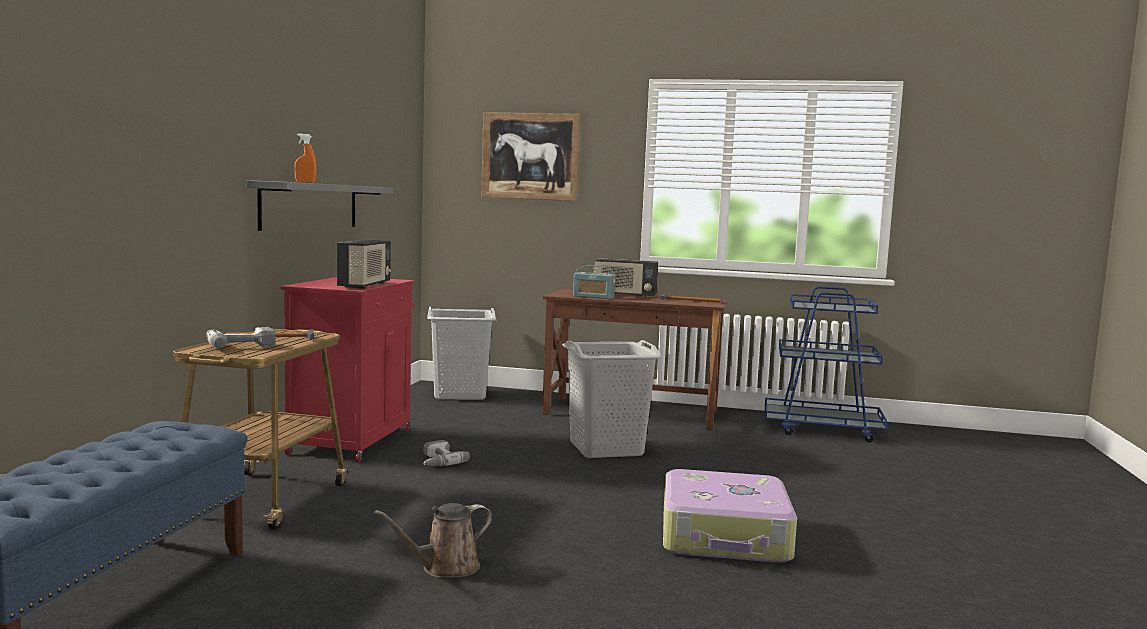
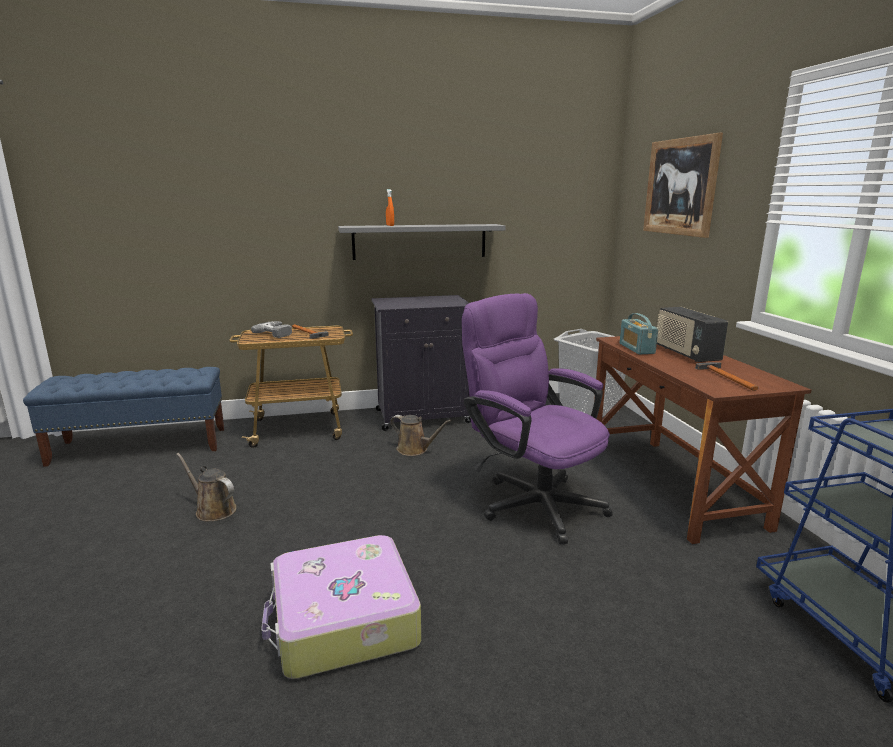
camera: 65 degrees right, 10 degrees up
red cabinet [281,277,415,463] -> black cabinet [371,295,471,431]
radio [337,240,391,289] -> none
power drill [423,440,470,466] -> brown watering can [390,415,452,456]
grey laundry basket [562,340,663,458] -> purple office chair [462,293,613,544]

